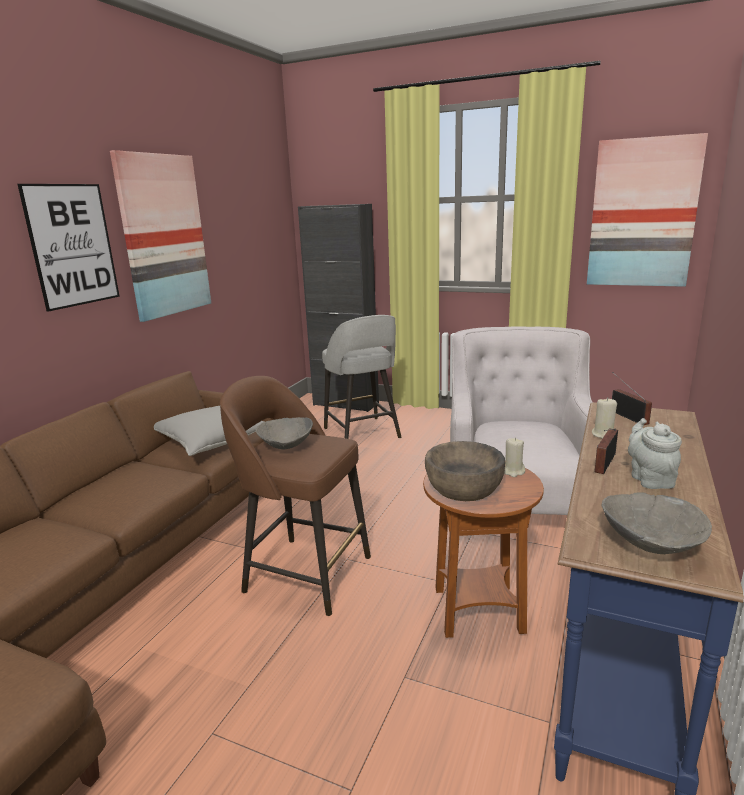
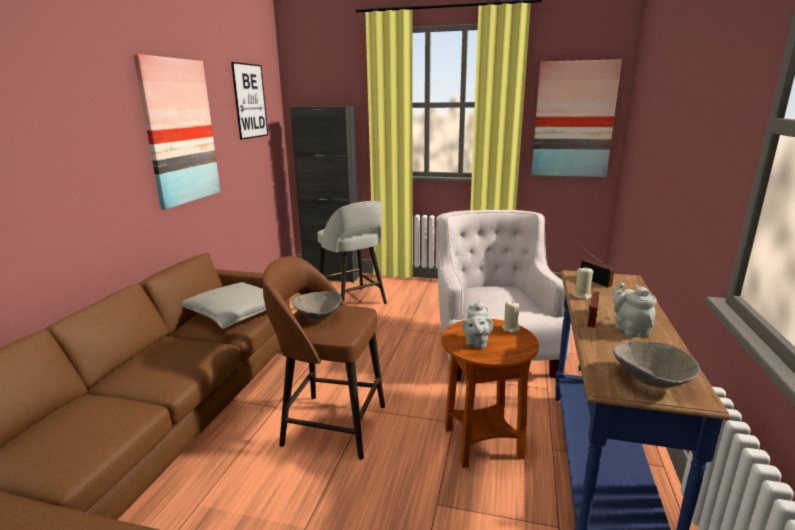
camera: 10 degrees left, 0 degrees up
picture [17,184,120,312] -> picture moved to [231,62,268,140]
brown bowl [425,441,505,501] -> grey teapot [462,300,493,349]

